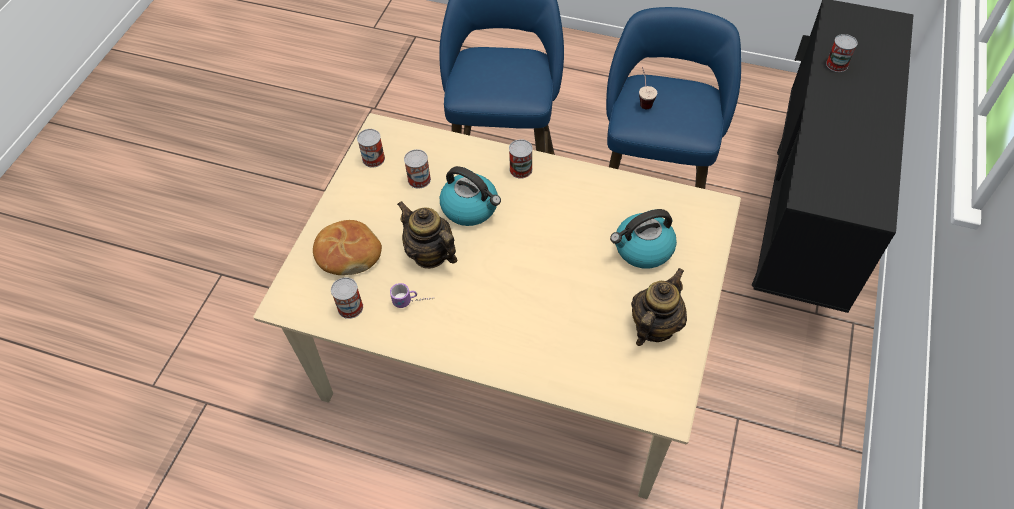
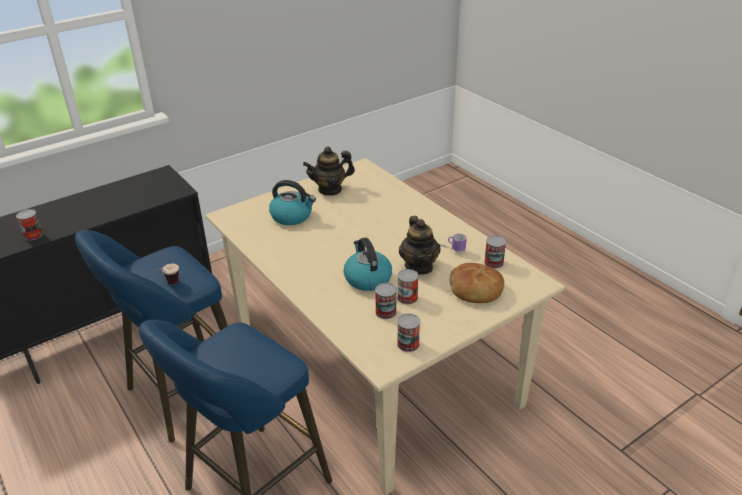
camera: 145 degrees left, 20 degrees down
can [509,139,533,179] -> can moved to [397,269,419,304]

